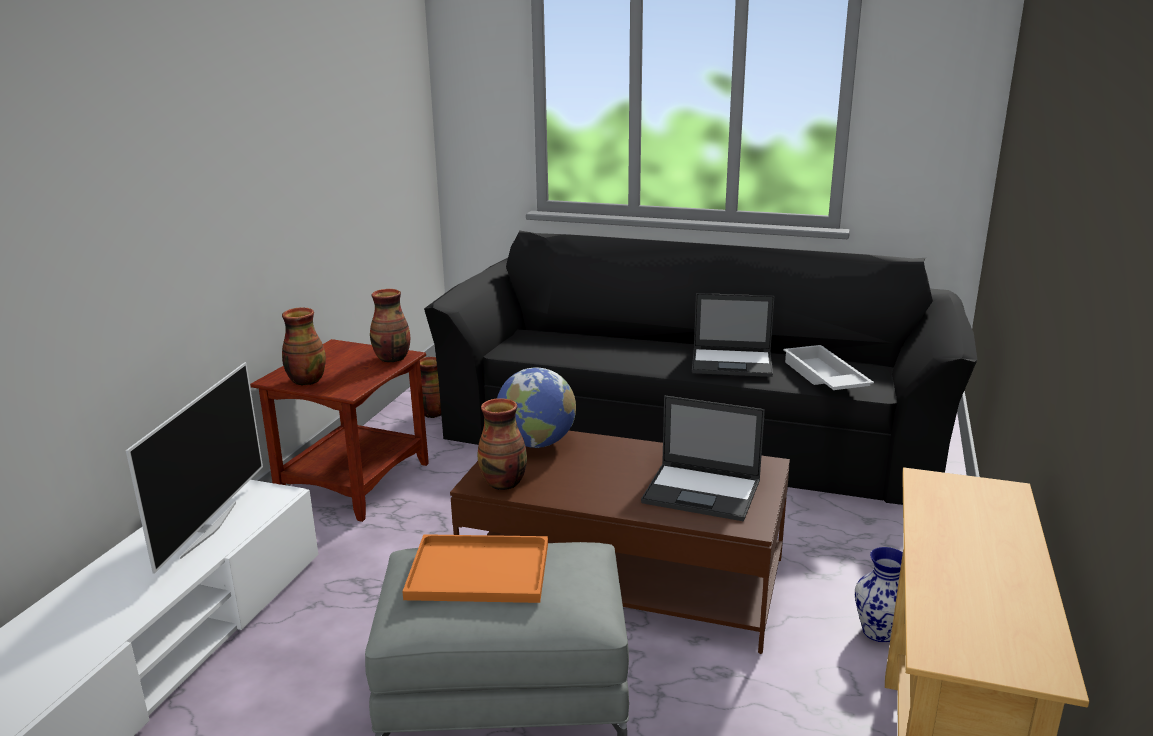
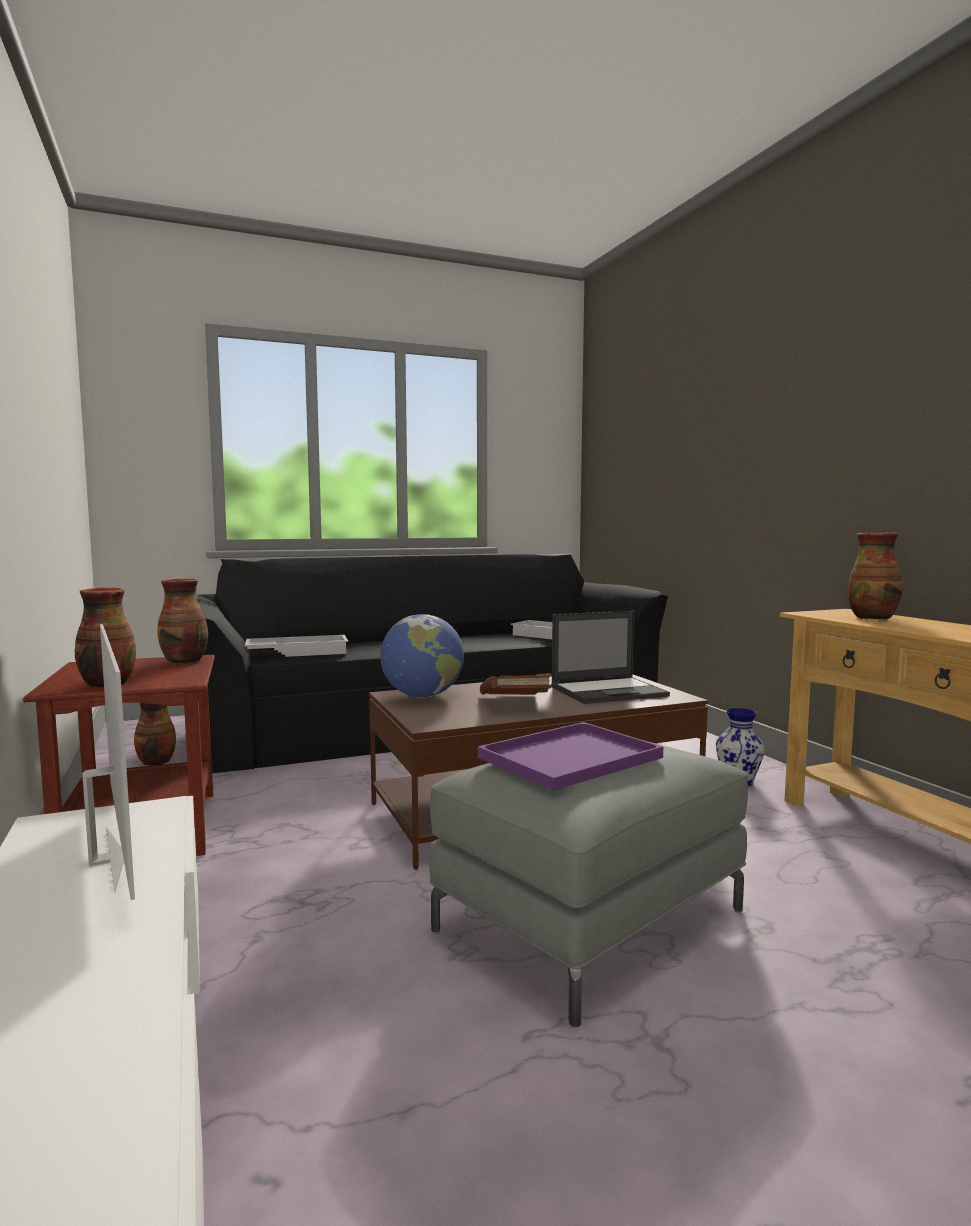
camera: 40 degrees left, 15 degrees down
orange tray [402,534,548,603] -> purple tray [478,722,663,791]
vase [478,398,527,490] -> vase moved to [848,533,903,620]
laptop [692,293,774,377] -> none
none -> white tray [245,635,348,657]
none -> brown book [480,673,552,695]

